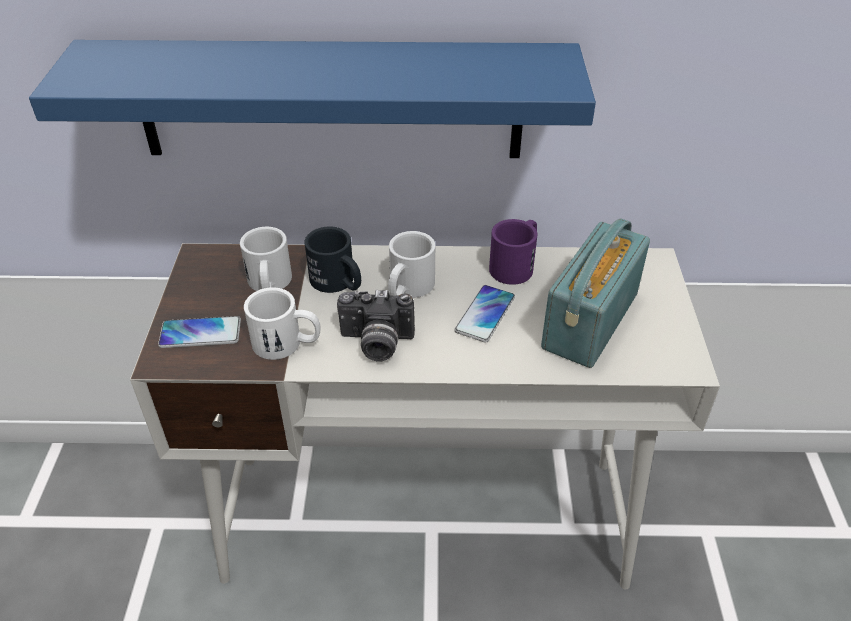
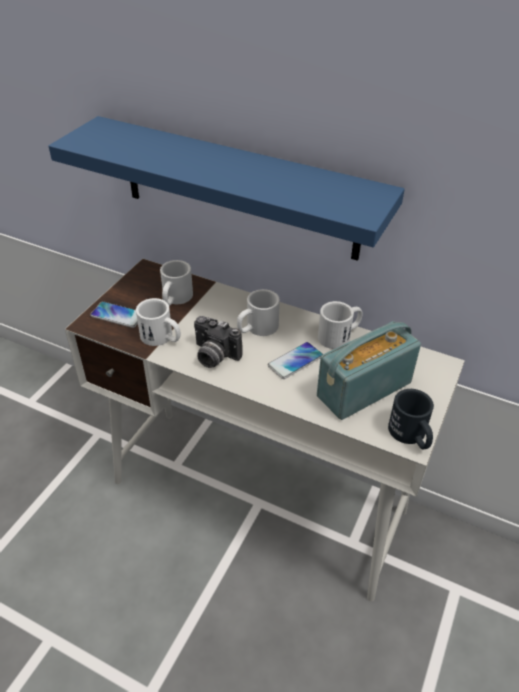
camera: 25 degrees right, 0 degrees up
black mug [304,226,361,293] -> black mug moved to [388,389,434,449]
purple mug [489,219,538,285] -> white mug [318,301,363,349]

